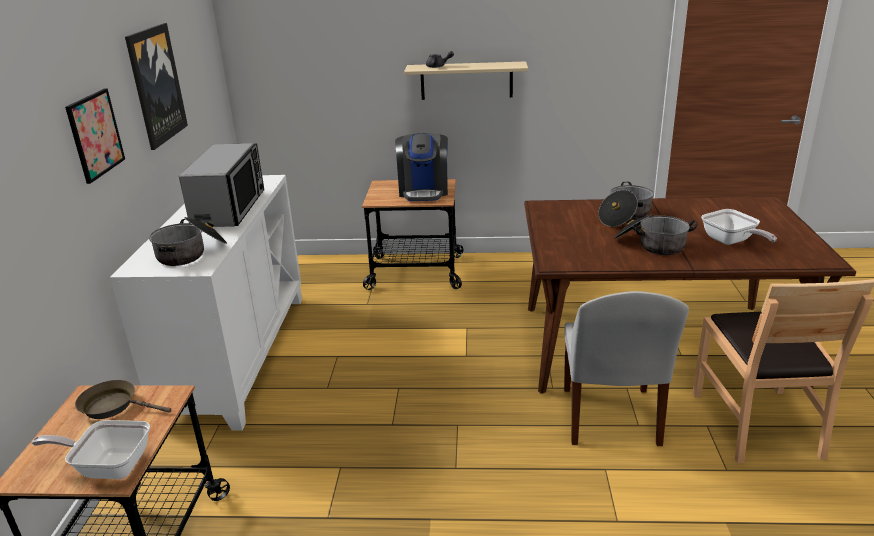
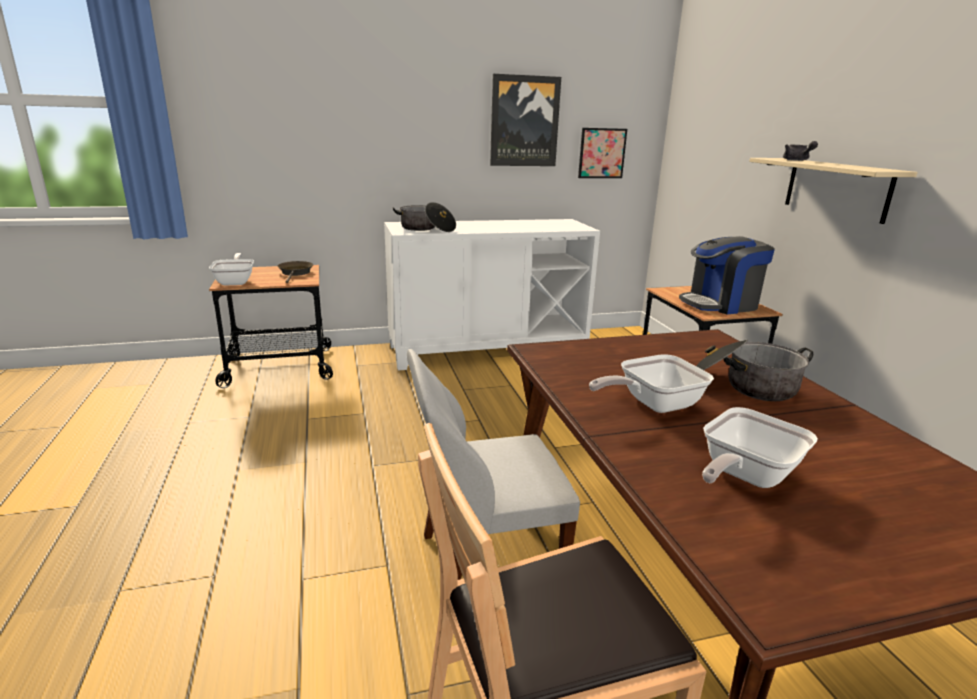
camera: 70 degrees right, 5 degrees down
picture [65,89,125,184] -> picture moved to [578,128,627,178]
microwave [179,143,264,227] -> none
cooking pot [614,214,698,255] -> frying pan [589,354,714,413]

